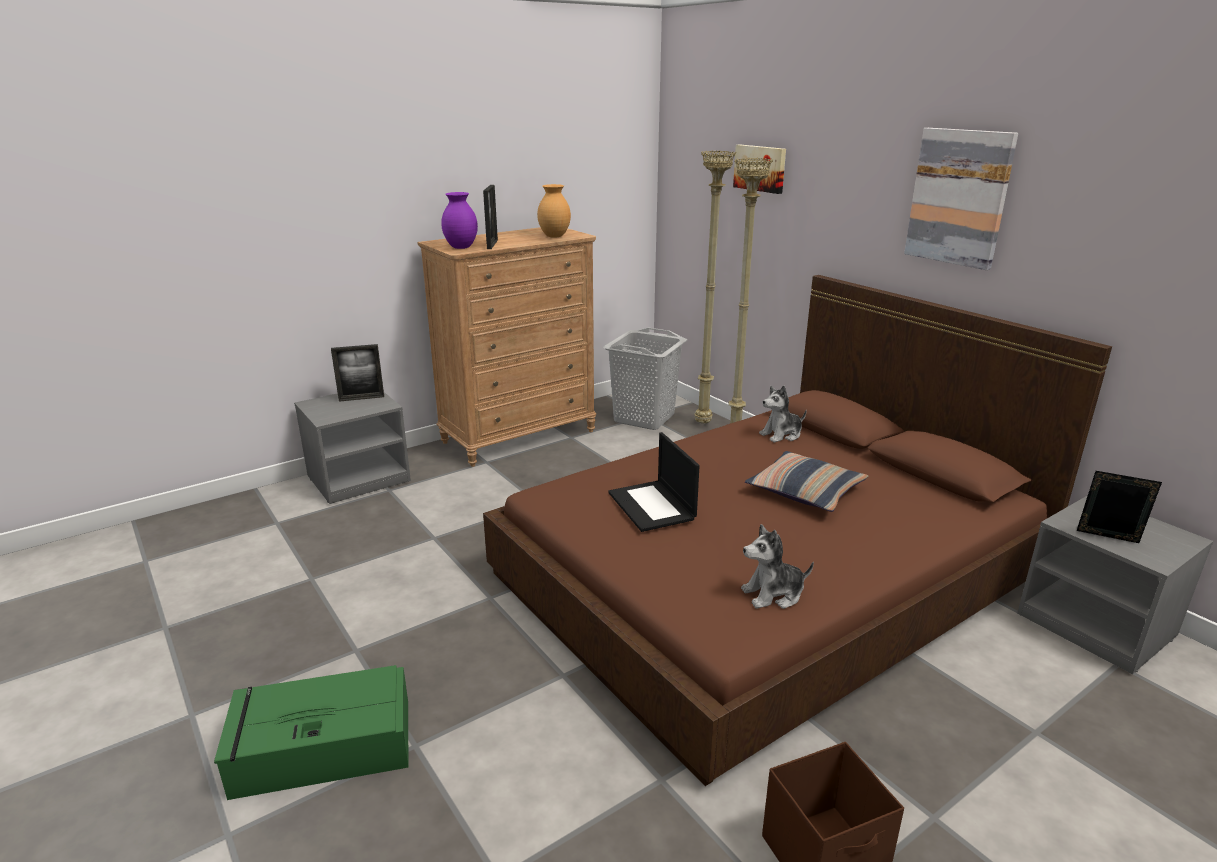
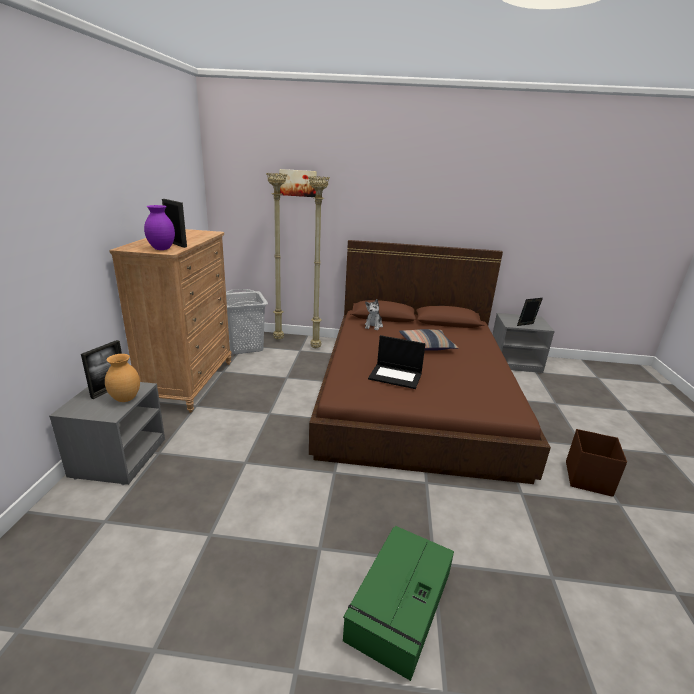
camera: 50 degrees left, 0 degrees up
brown vase [537,184,571,238] -> brown vase moved to [105,354,140,402]
plush toy [741,524,814,609] -> none
picture [904,128,1018,270] -> none

